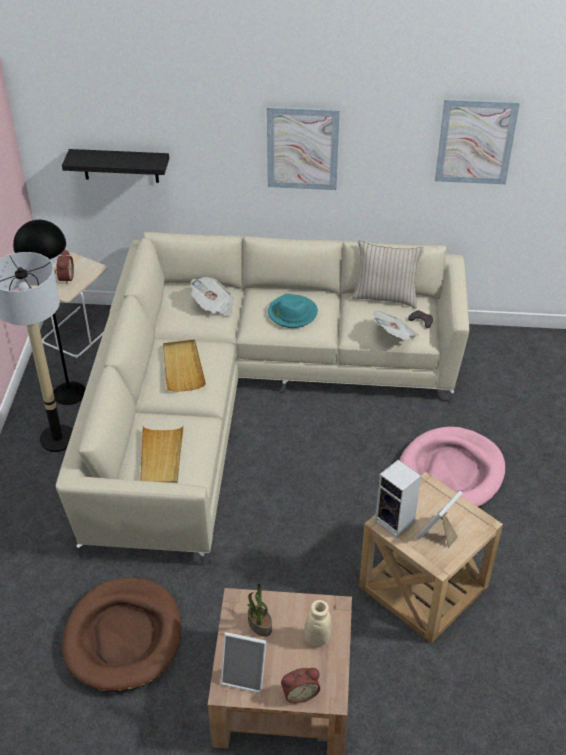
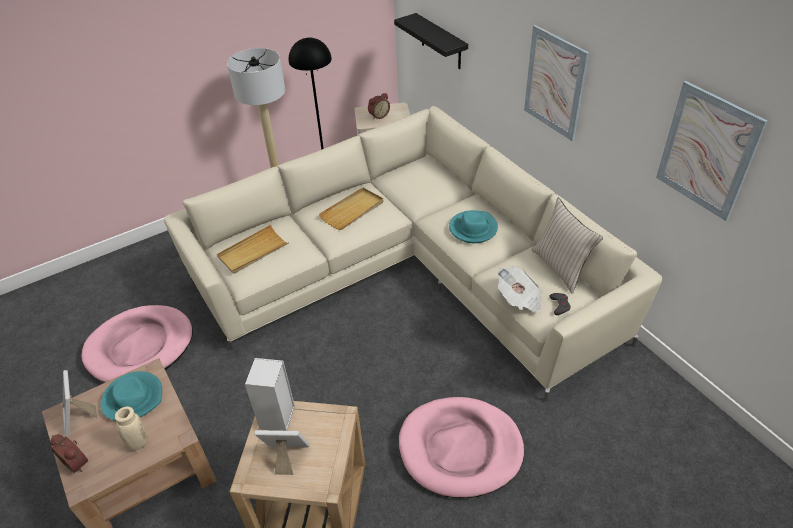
camera: 55 degrees right, 0 degrees up
brown dog bed [62,578,181,692] -> pink dog bed [81,305,193,382]
newspaper [191,277,234,316] -> none
potted plant [247,584,272,637] -> turquoise hat [100,371,162,421]

